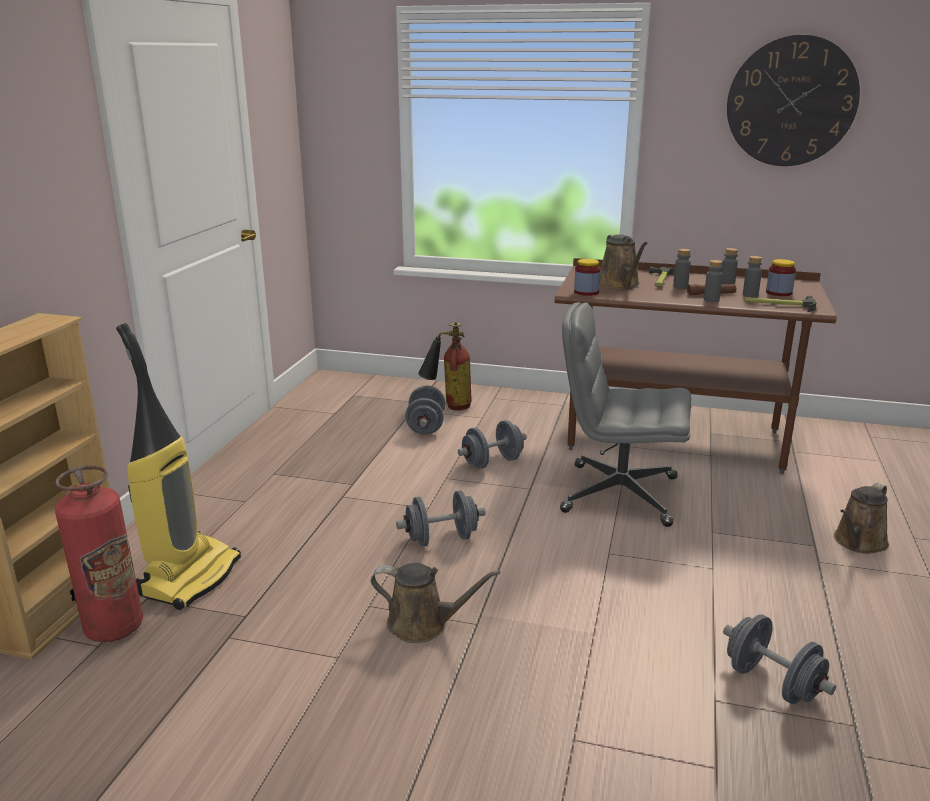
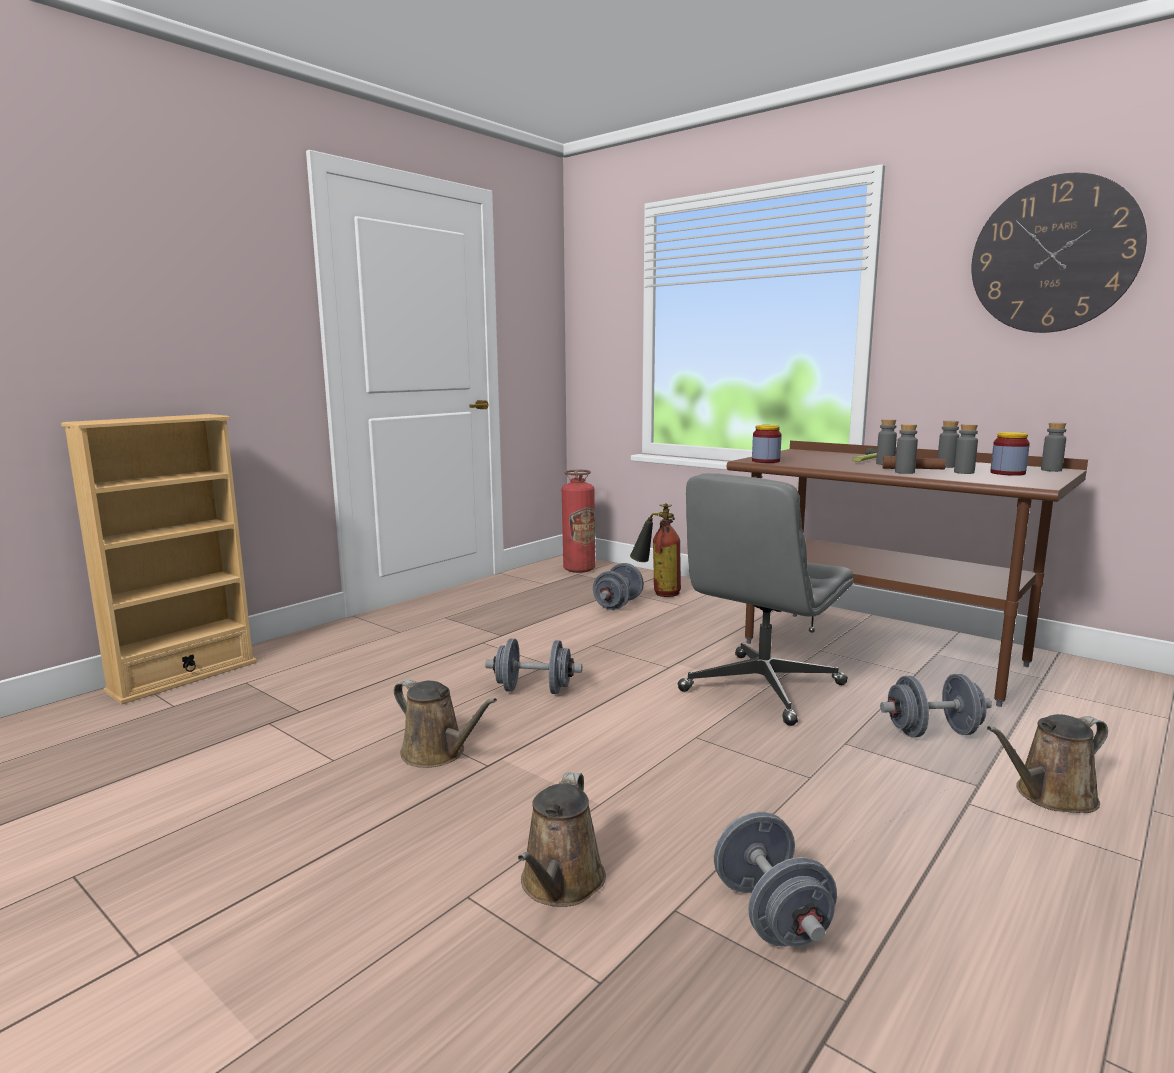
camera: 25 degrees right, 10 degrees down
fire extinguisher [55,466,143,642] -> fire extinguisher moved to [562,470,595,573]
vacuum cleaner [116,323,241,610] -> none
grey dumbbell [458,420,527,469] -> grey dumbbell moved to [880,674,992,737]
grey office chair [560,302,691,527] -> grey office chair turned 90 degrees counterclockwise [678,473,854,726]
brown watering can [600,234,648,289] -> brown watering can moved to [518,772,606,907]
hammer [744,295,817,312] -> none
none -> grey bottle [1041,422,1066,472]

